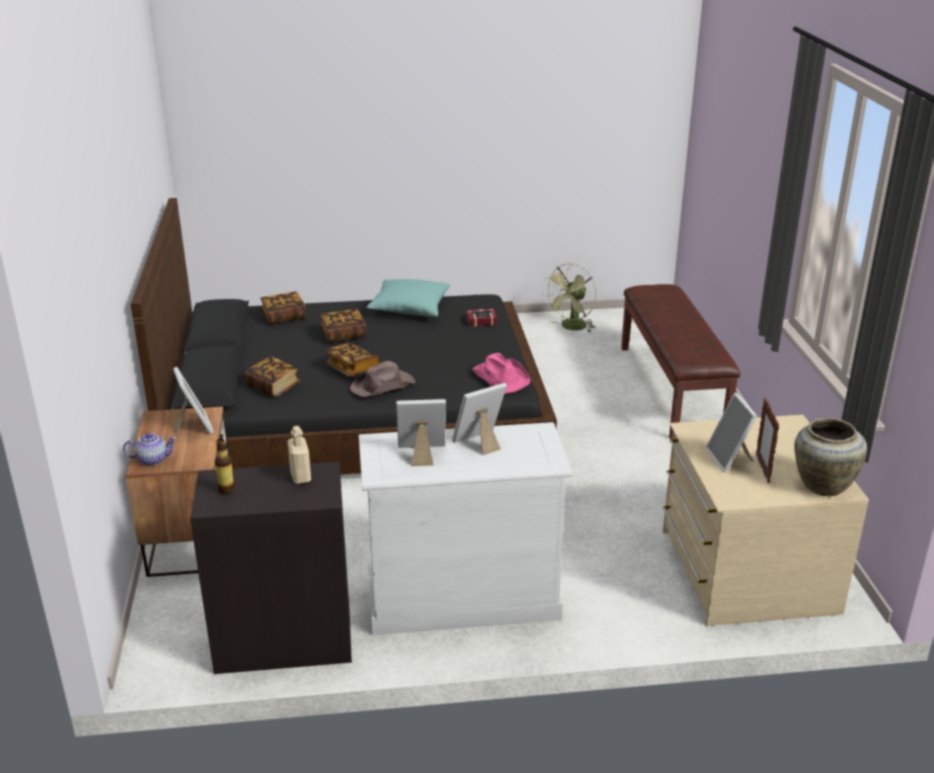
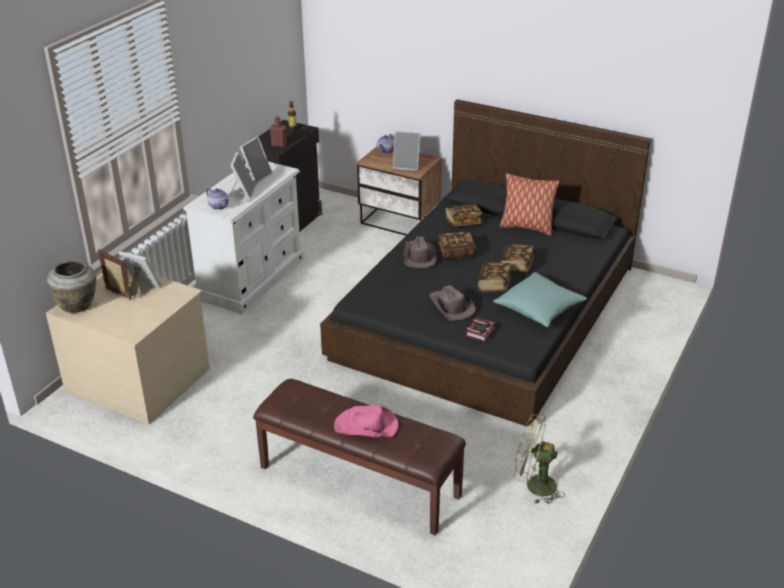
camera: 125 degrees right, 5 degrees up
book [260,292,306,325] -> book moved to [477,262,511,292]
beige bottle [287,426,311,484] -> red bottle [270,116,287,147]
pink hat [472,353,531,394] -> pink hat moved to [334,405,398,437]
green fan [543,263,596,332] -> green fan turned 60 degrees counterclockwise [514,415,565,504]
none -> teapot [206,188,229,210]
none -> brown hat [429,285,476,320]
none -> pillow [500,173,560,236]

